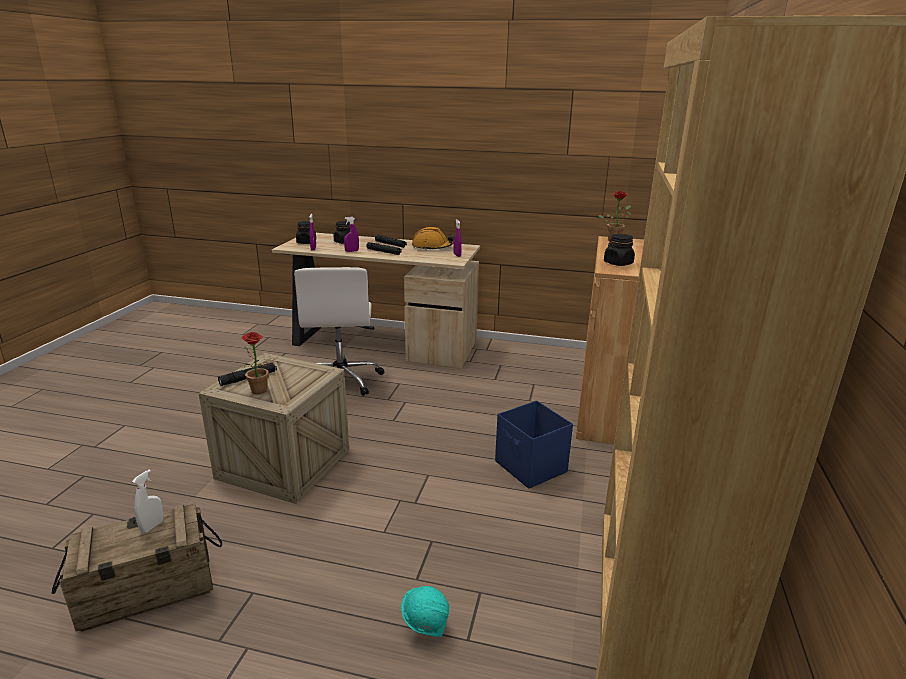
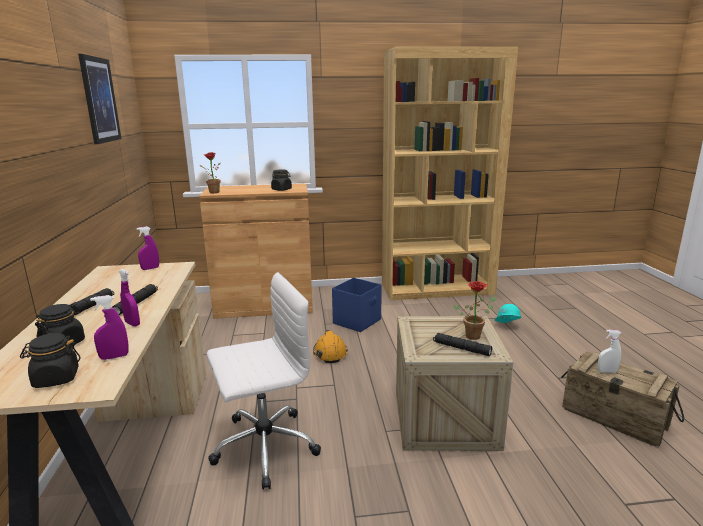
camera: 110 degrees left, 5 degrees down
orange hard hat [412,227,454,249] -> orange hard hat moved to [313,330,348,363]
none -> picture [78,54,121,144]

